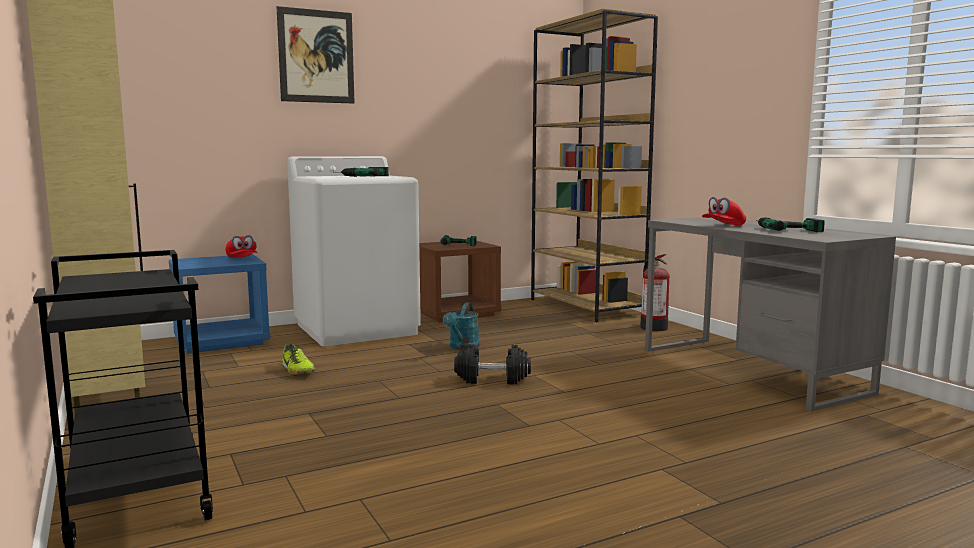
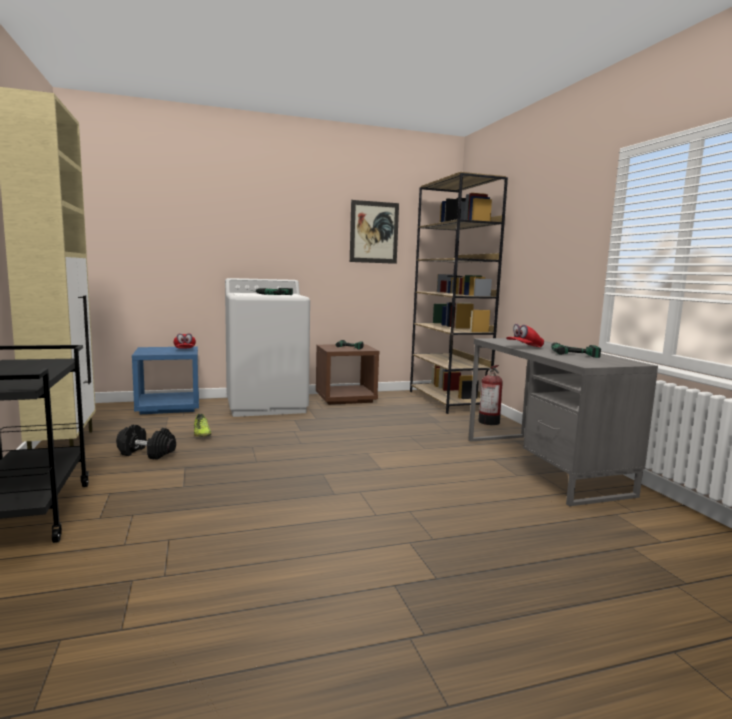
camera: 10 degrees right, 0 degrees up
picture [277,6,355,104] -> picture moved to [350,200,399,264]
turquoise watering can [443,302,479,350] -> none
black dumbbell [454,344,531,384] -> black dumbbell moved to [116,425,176,460]

